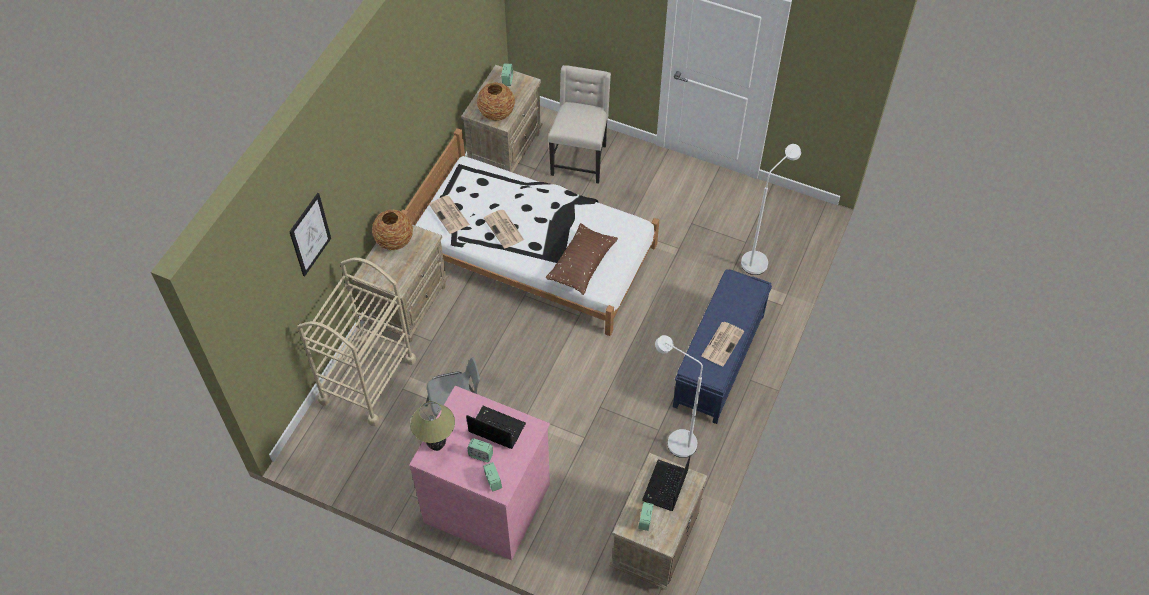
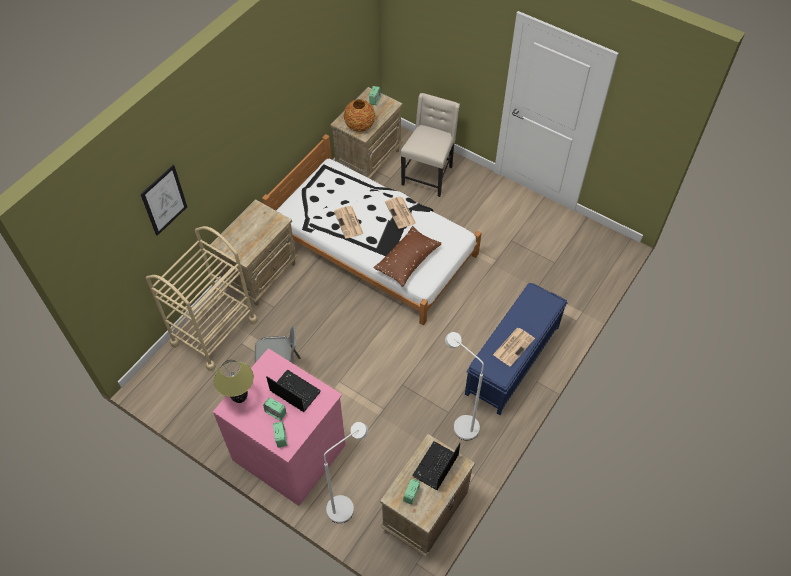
camera: 10 degrees right, 0 degrees up
vase [372,210,413,250] -> none
newspaper [429,196,470,234] -> newspaper moved to [385,197,416,229]
white floor lamp [741,144,801,275] -> white floor lamp moved to [324,422,368,523]

